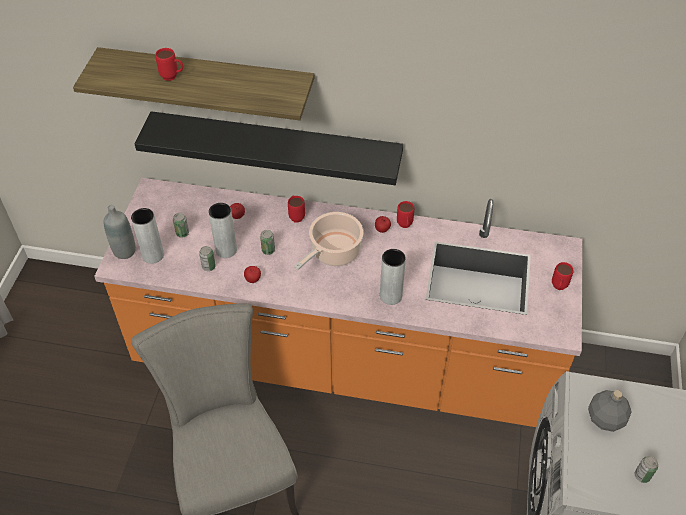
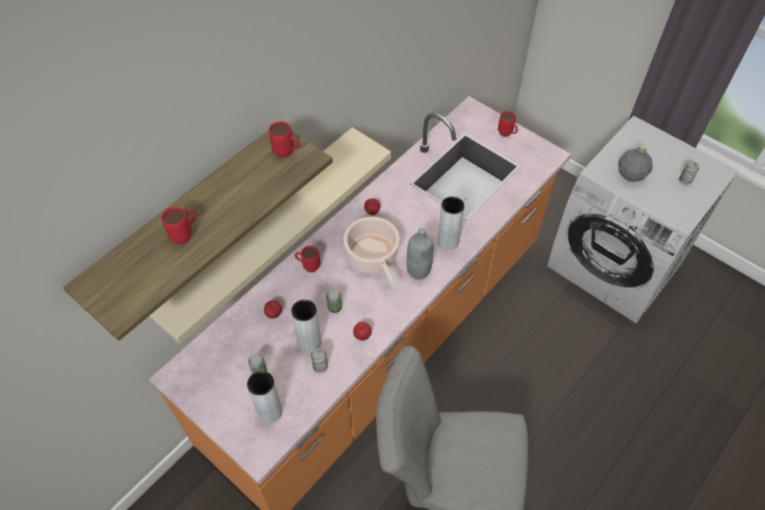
camera: 60 degrees left, 5 degrees up
grey bottle [103,205,136,259] -> grey bottle moved to [407,228,433,280]
black shelf [135,111,403,185] -> beige shelf [149,127,391,344]
red mug [397,201,414,228] -> red mug moved to [269,121,300,158]

